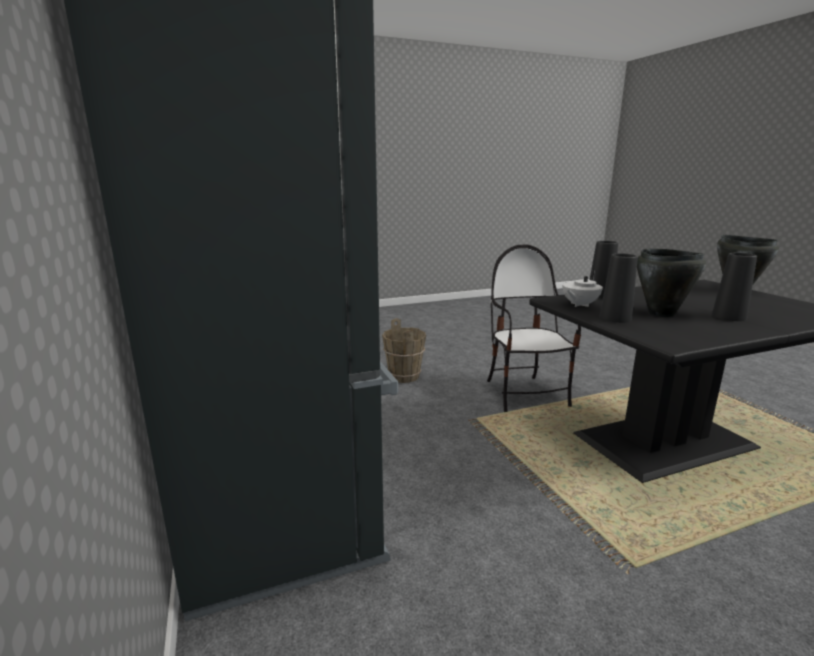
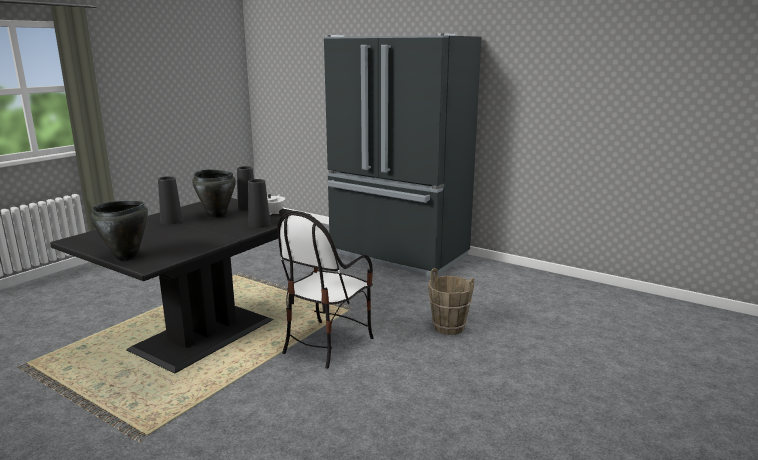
camera: 145 degrees right, 0 degrees up
chair [487,245,581,412] -> chair turned 75 degrees clockwise [277,211,373,369]

